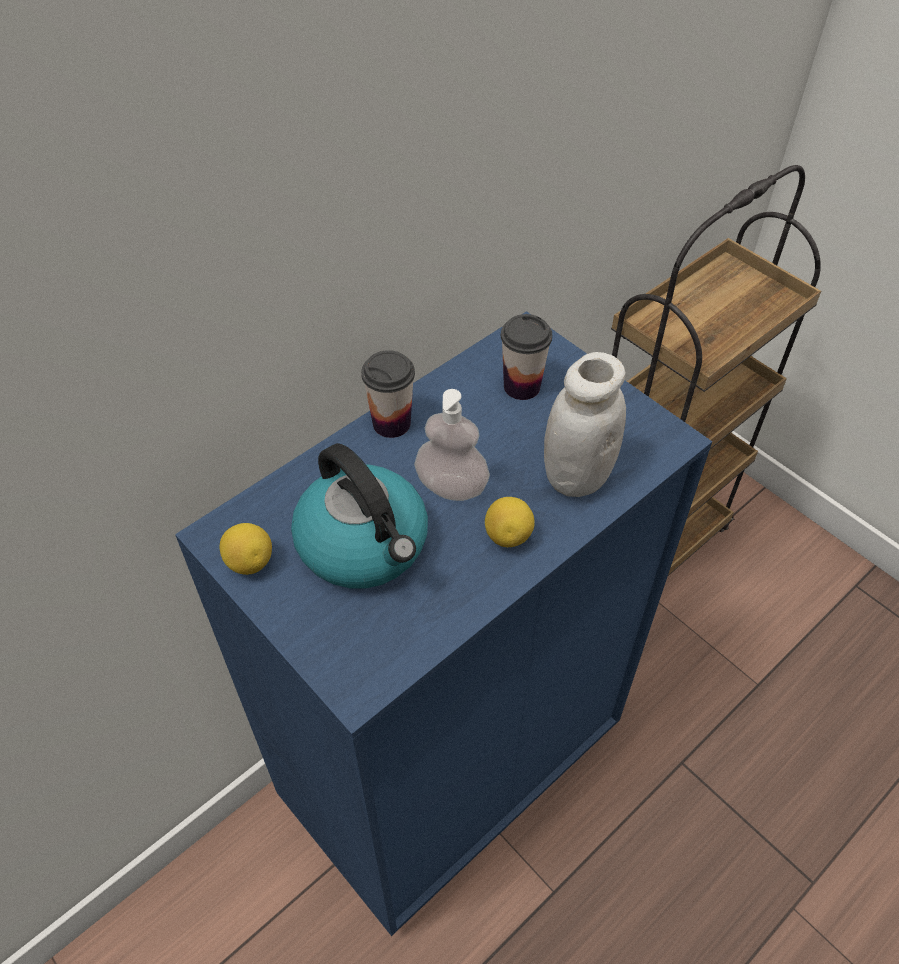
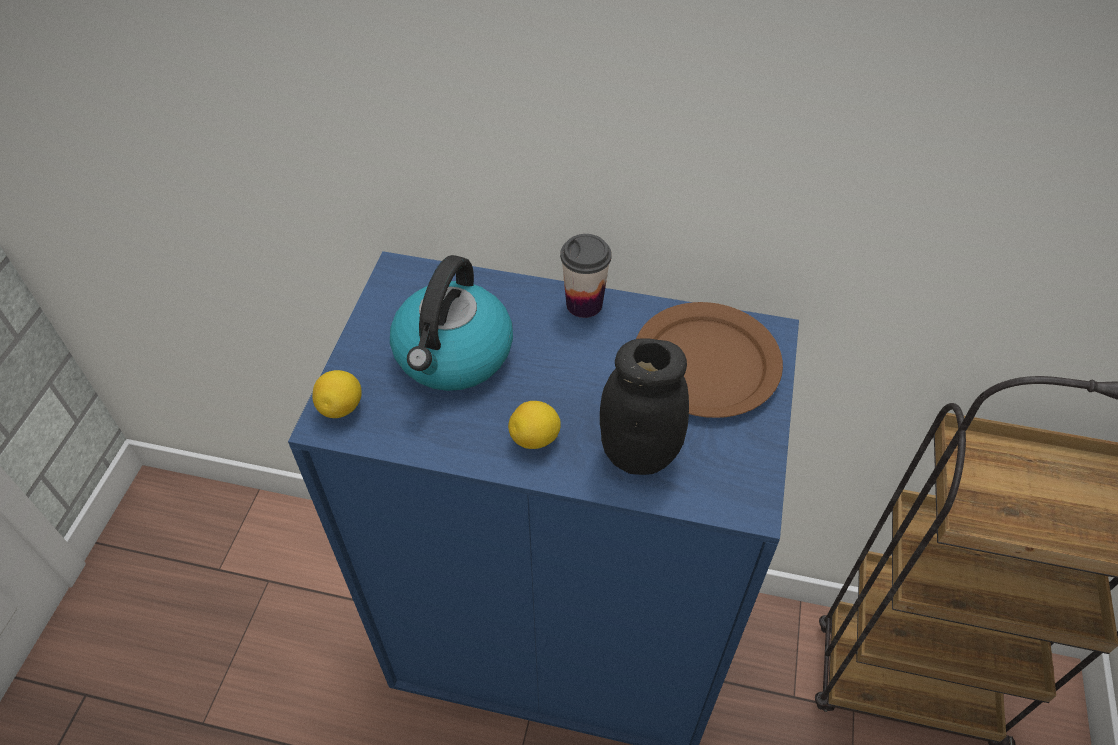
camera: 55 degrees right, 0 degrees up
lemon [220,523,272,575] -> lemon moved to [312,370,362,418]
soap dispenser [414,389,490,501] -> none
cup [501,314,552,400] -> brown plate [636,302,783,418]
white jar [544,352,626,497] -> black jar [600,338,689,475]

